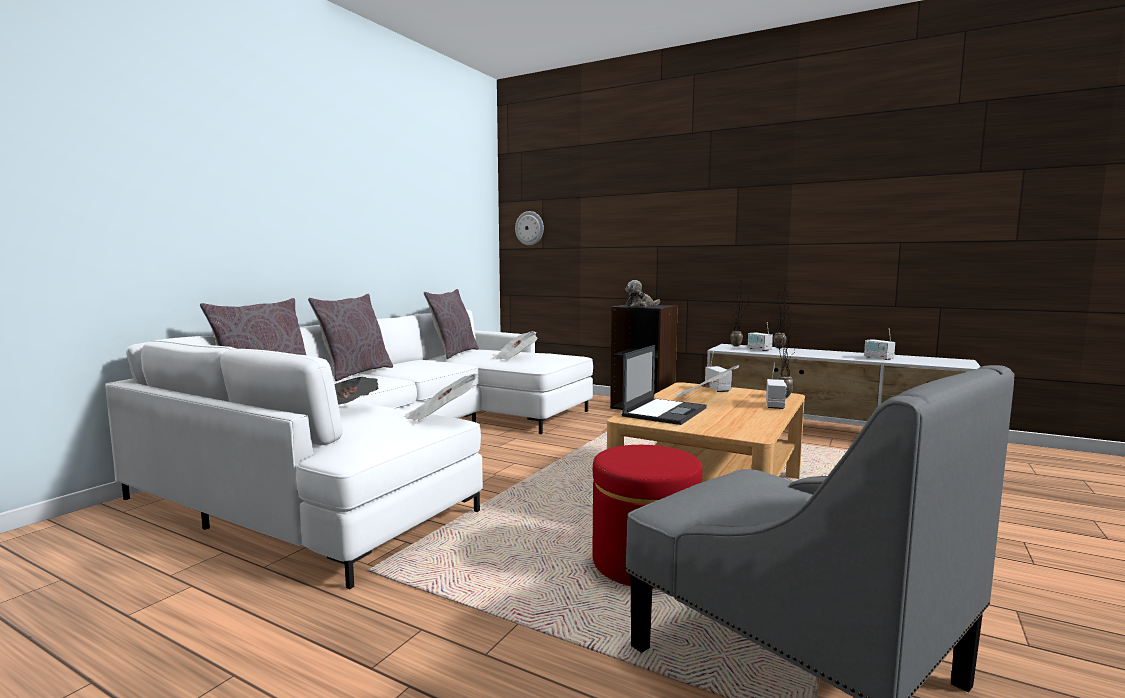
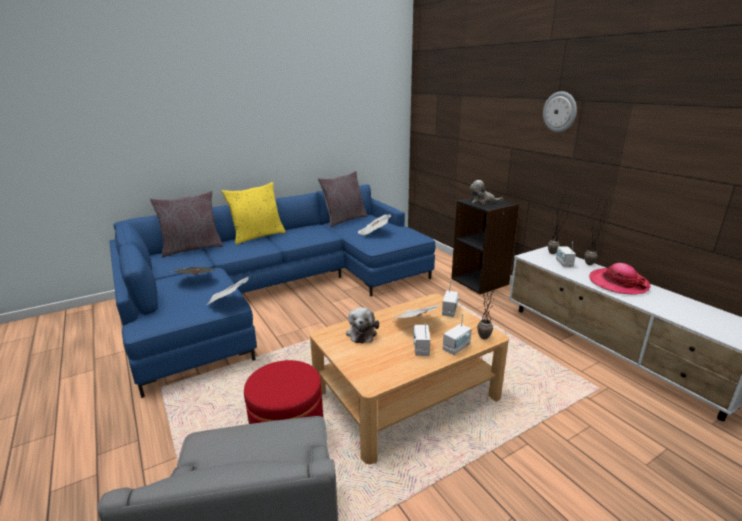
camera: 30 degrees right, 15 degrees up
white sofa [105,309,593,589] -> blue sofa [109,184,435,398]
grey pillow [308,294,393,381] -> yellow pillow [222,182,286,245]
wall clock [515,211,544,245] -> wall clock moved to [543,91,577,132]
laptop [622,345,707,425] -> plush toy [346,307,379,343]
radio [864,328,895,360] -> radio moved to [413,323,430,356]
none -> hat [589,263,651,294]

